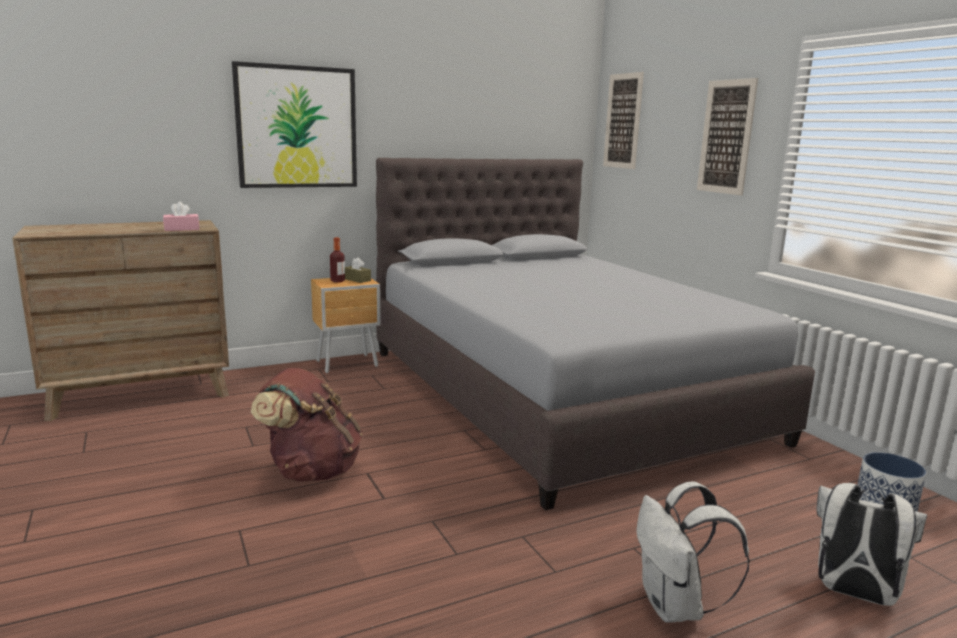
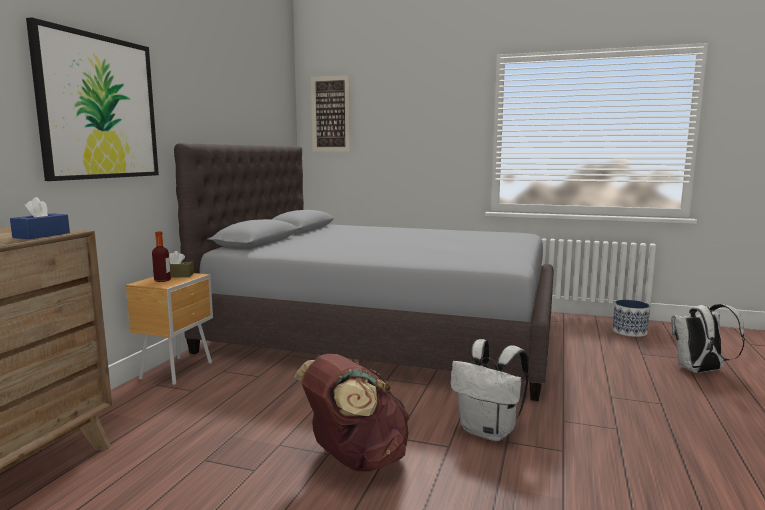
camera: 45 degrees left, 5 degrees down
pink tissue box [163,202,199,231] -> blue tissue box [10,197,70,239]
white backpack [636,481,750,623] -> white backpack moved to [450,339,529,441]
picture [697,78,758,195] -> none

